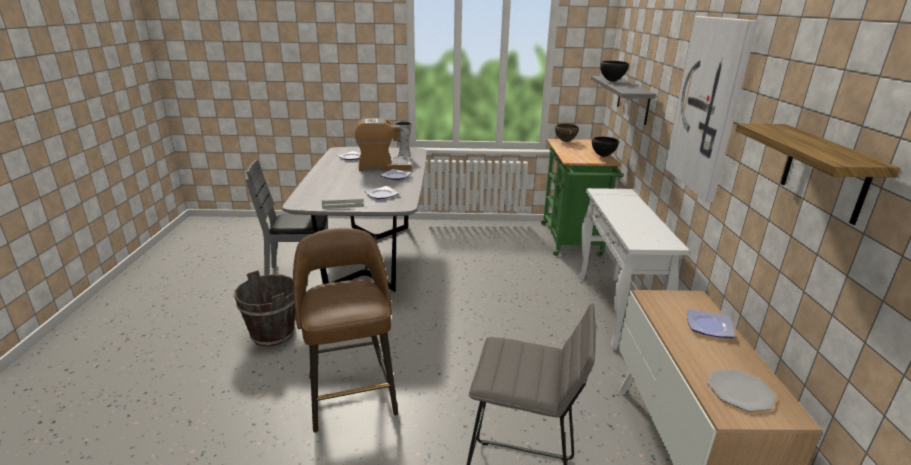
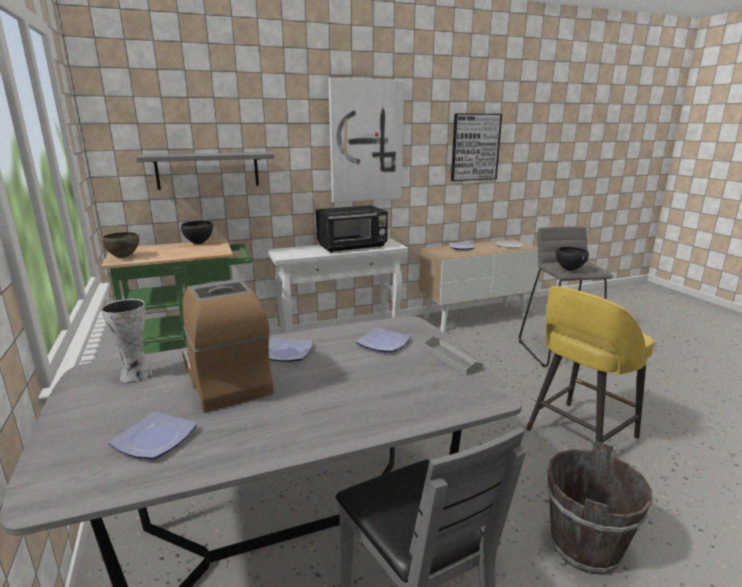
camera: 110 degrees left, 5 degrees down
brown stool [293,228,398,433] -> yellow stool [526,286,654,443]
black bowl [600,61,629,82] -> black bowl moved to [556,247,589,271]
shelf [736,123,900,225] -> picture [451,114,502,181]
none -> black microwave [316,205,388,253]

